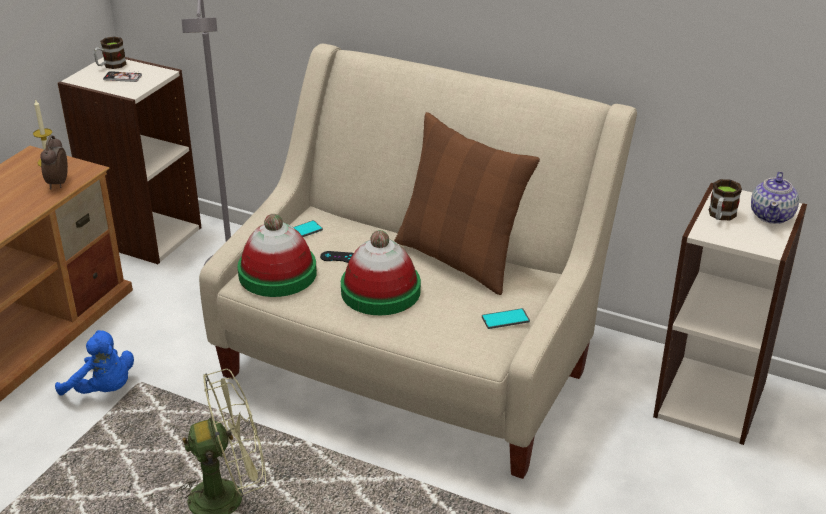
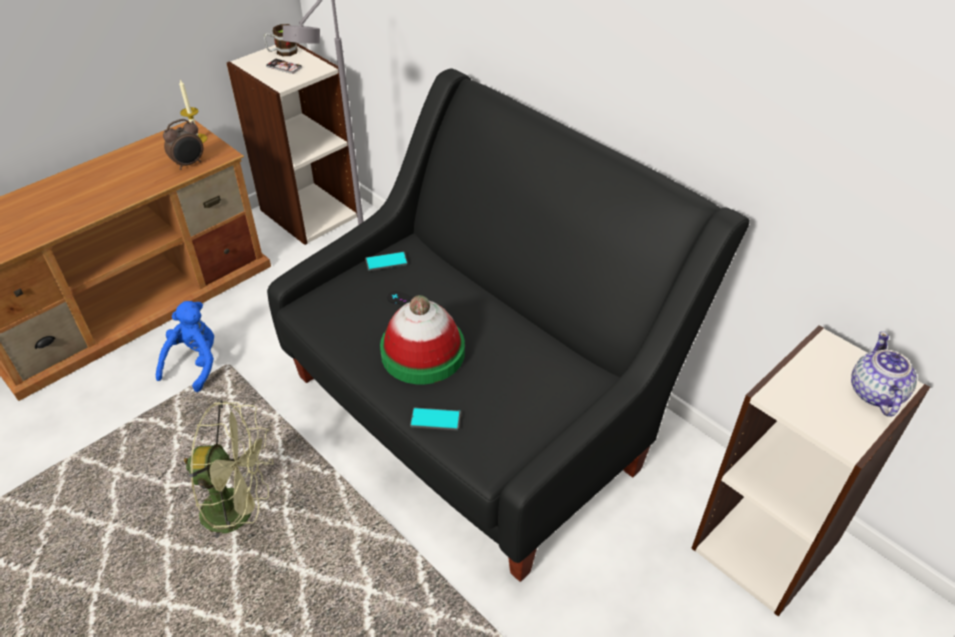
camera: 20 degrees right, 10 degrees up
alarm clock [40,135,68,189] -> alarm clock turned 150 degrees counterclockwise [163,119,203,170]
blue plush toy [55,330,134,396] -> blue plush toy turned 120 degrees counterclockwise [156,301,214,392]
beige sofa [199,44,637,479] -> black sofa [267,69,750,582]
hat [237,214,317,297] -> none
brown pillow [394,112,540,295] -> none
phone [482,308,530,329] -> phone moved to [410,407,461,431]
mug [709,179,742,220] -> none
teapot [751,171,799,224] -> teapot turned 150 degrees clockwise [851,331,917,417]

